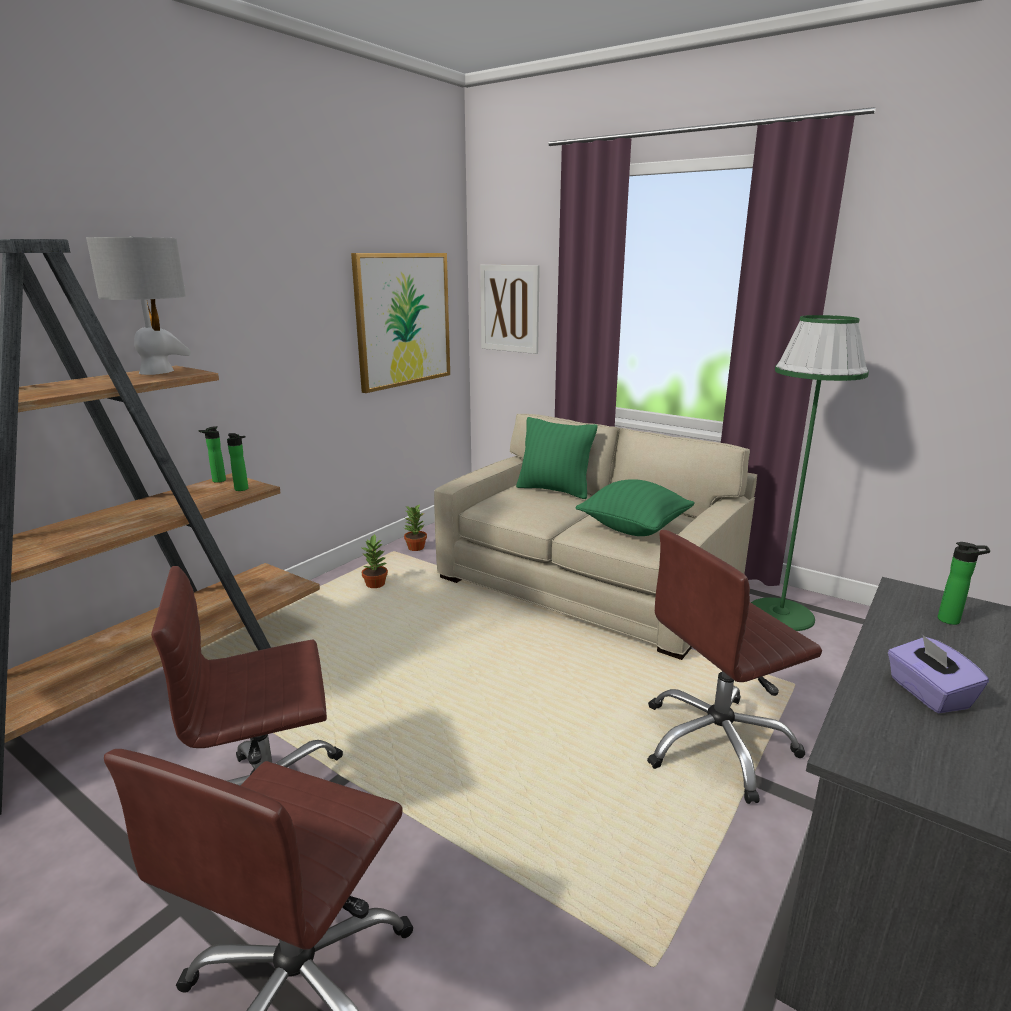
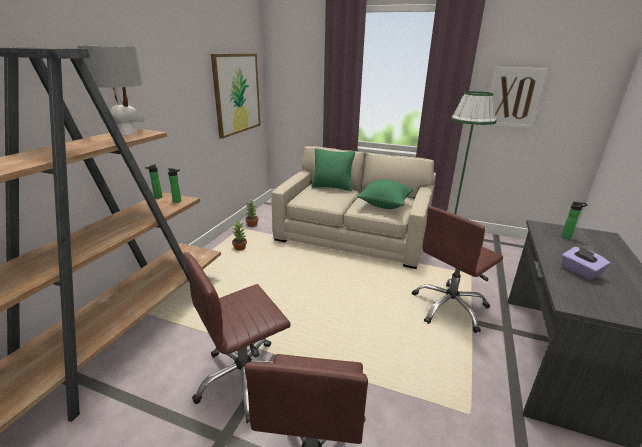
camera: 15 degrees left, 5 degrees up
picture [480,265,540,354] -> picture moved to [488,67,549,129]

